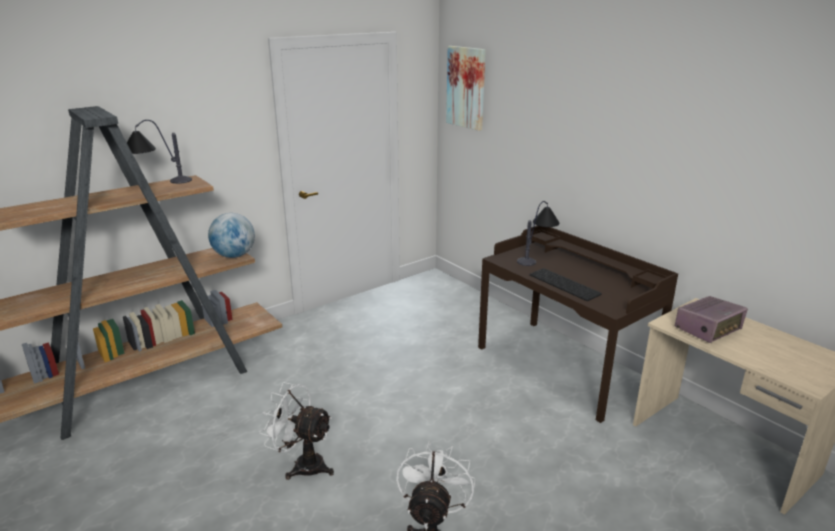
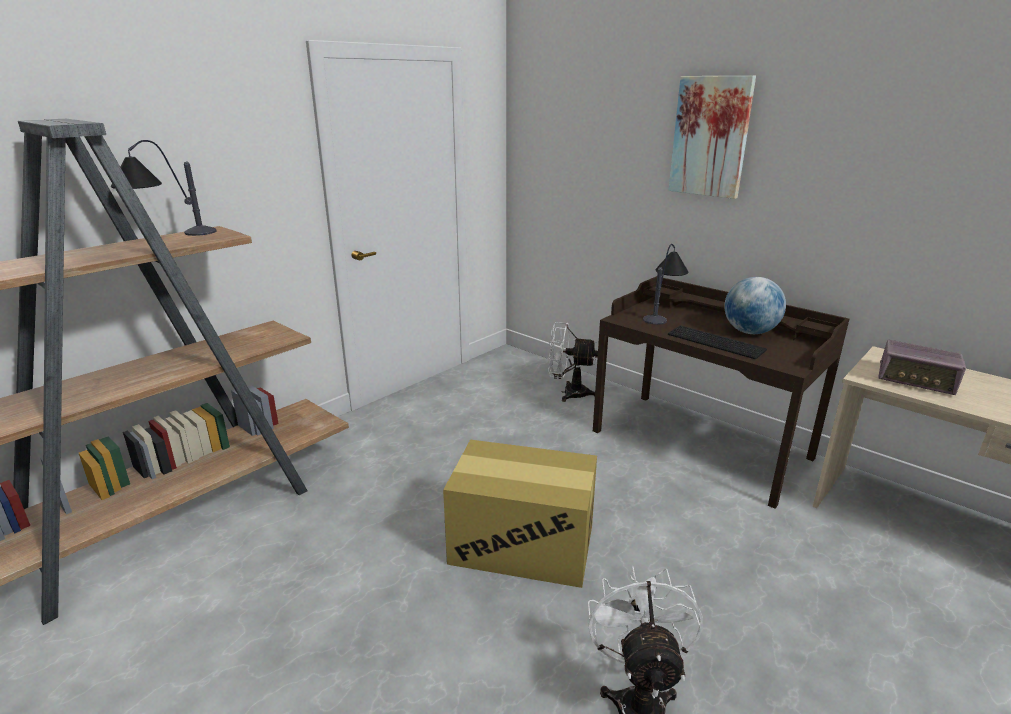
camera: 10 degrees left, 0 degrees up
globe [208,213,255,258] -> globe moved to [724,277,786,334]
white fan [259,382,334,480] -> white fan moved to [548,322,598,402]
picture [446,46,486,131] -> picture moved to [668,76,756,199]
radio [675,296,748,343] -> radio turned 75 degrees clockwise [878,340,966,395]
none -> cardboard box [443,440,597,588]

